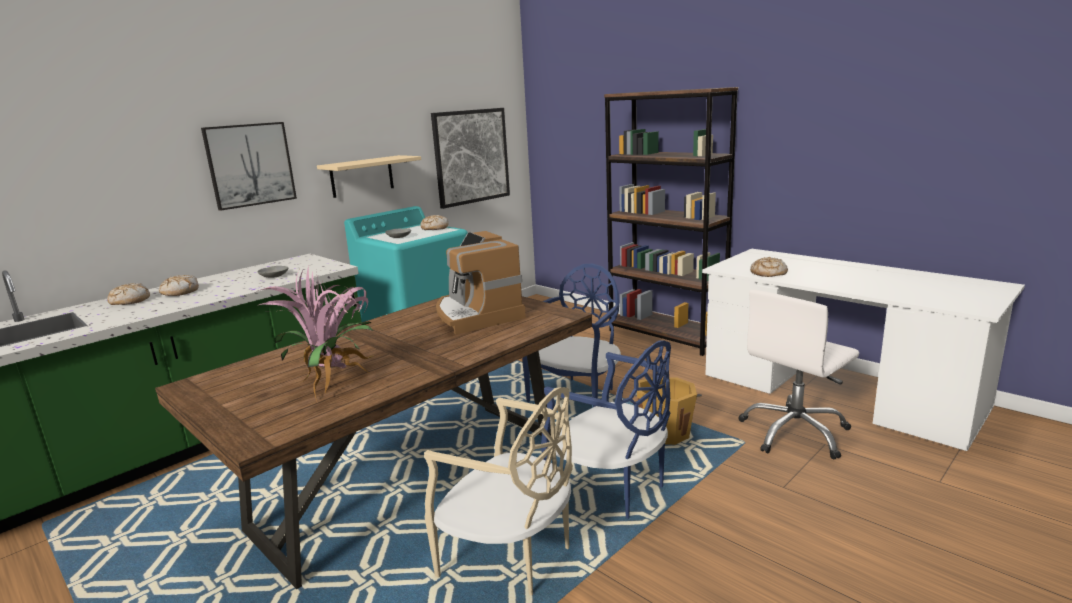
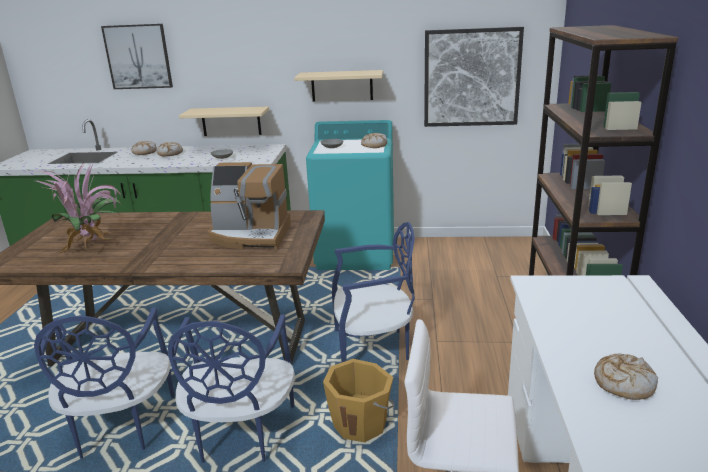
camera: 50 degrees right, 5 degrees up
picture [201,122,297,211] -> picture moved to [101,24,173,89]
beige chair [424,387,573,596] -> blue chair [34,308,175,459]
coffee machine [436,231,526,335] -> coffee machine turned 105 degrees counterclockwise [208,162,291,251]
bread [750,257,788,277] -> bread moved to [594,354,658,400]
none -> beige shelf [179,106,269,136]

